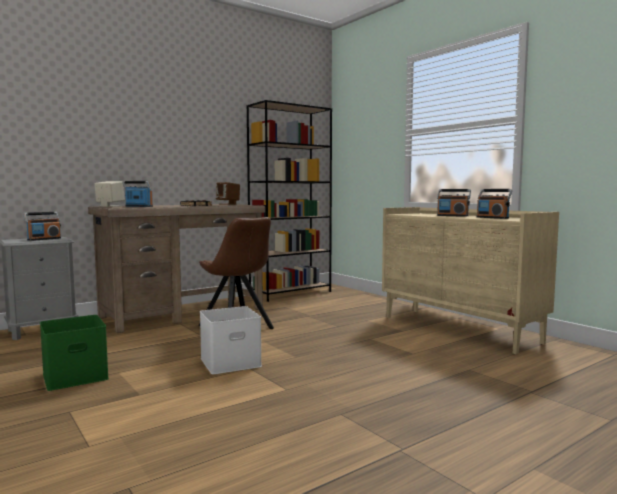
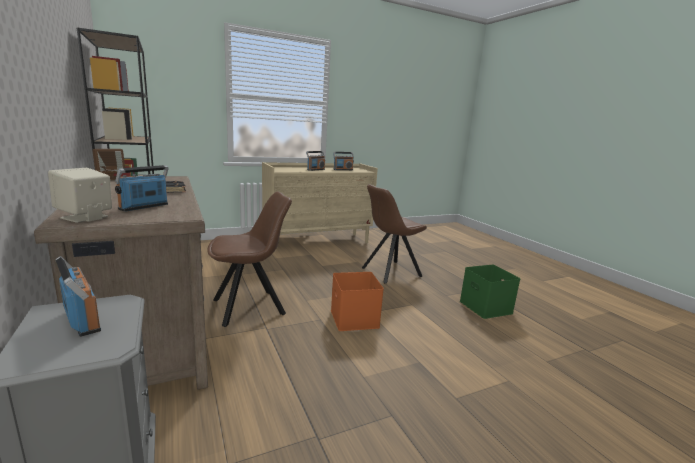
camera: 80 degrees left, 10 degrees up
green storage box [40,315,109,391] -> green storage box moved to [460,265,520,319]
white storage box [200,306,262,374] -> orange storage box [331,272,384,331]
none -> brown chair [362,184,427,283]

